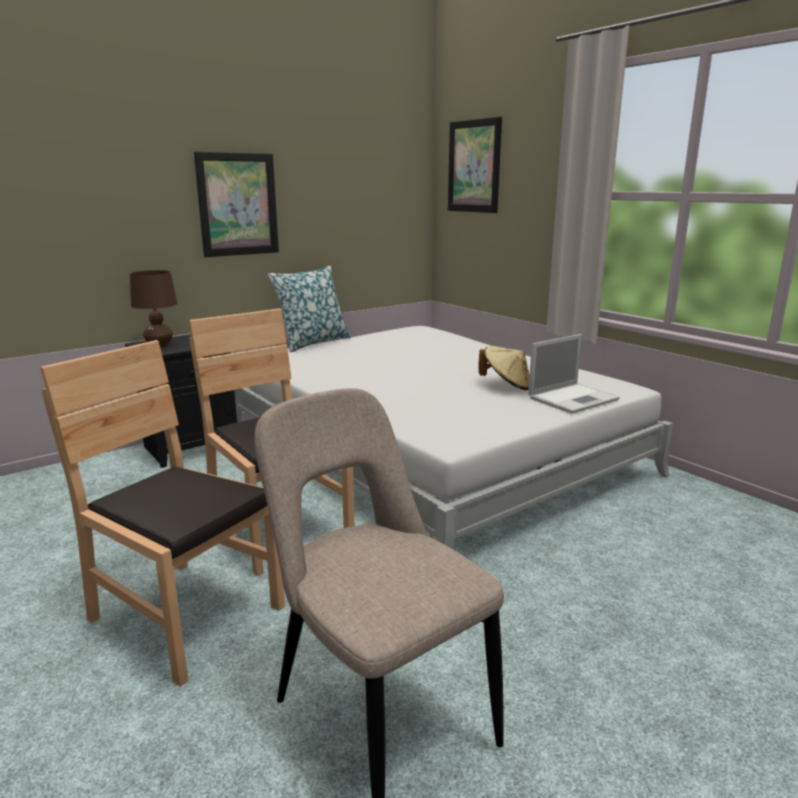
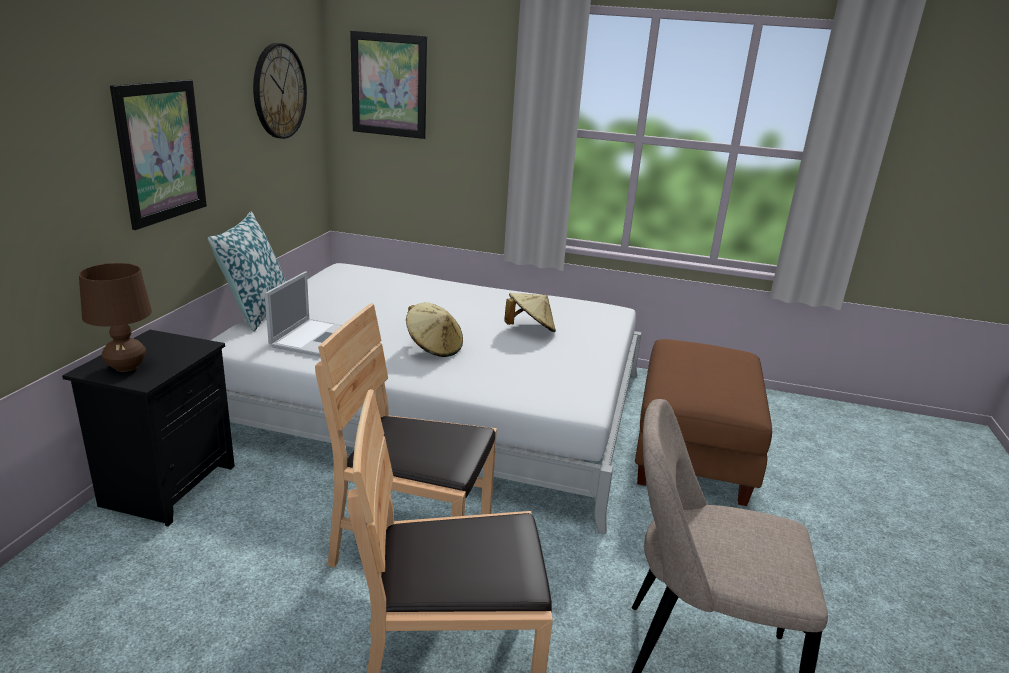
camera: 40 degrees left, 5 degrees up
laptop [528,334,620,414] -> laptop moved to [265,272,342,357]
none -> wall clock [253,43,307,139]
none -> beige hat [406,302,463,357]
none -> brown ottoman [635,339,772,506]

